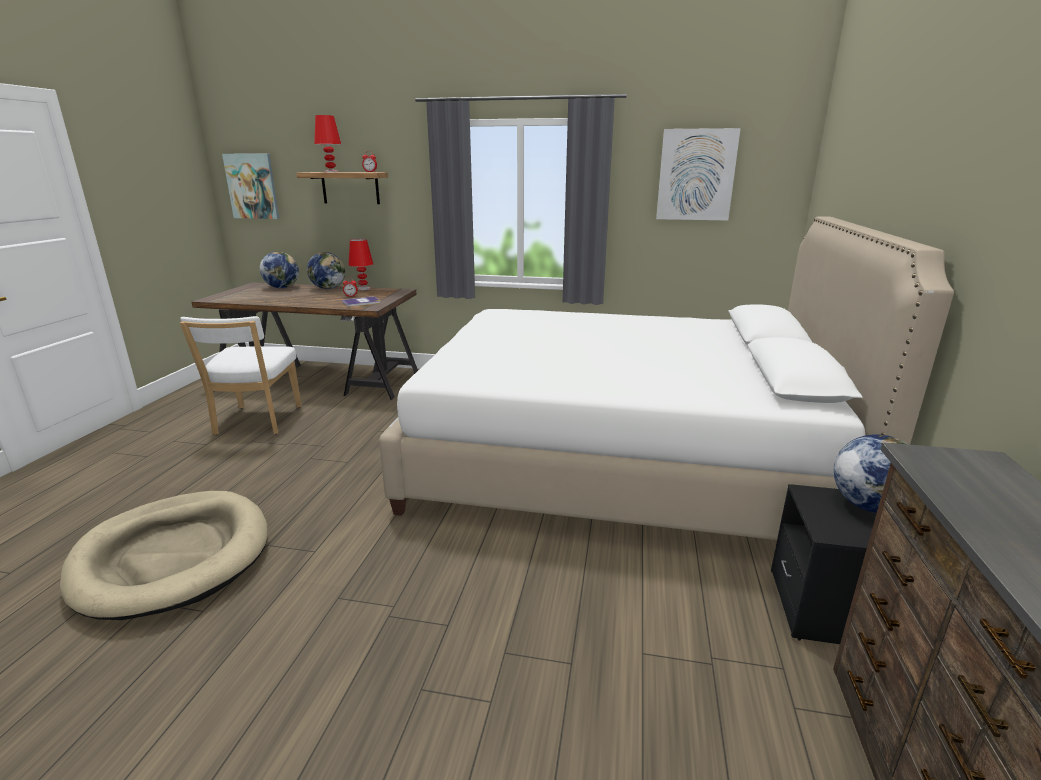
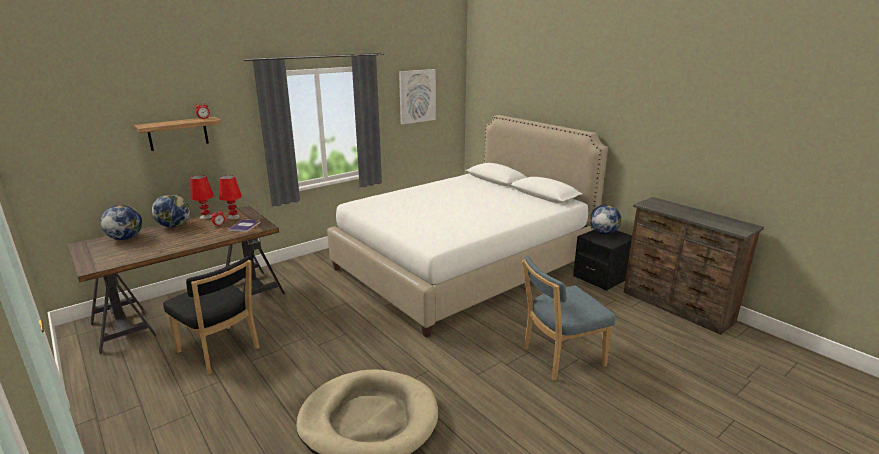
camera: 50 degrees left, 0 degrees up
white chair [180,316,302,435] -> black chair [163,256,259,375]
picture [222,154,279,219] -> none
red table lamp [314,115,341,172] -> red table lamp moved to [219,175,242,220]
none -> blue chair [522,256,615,381]

